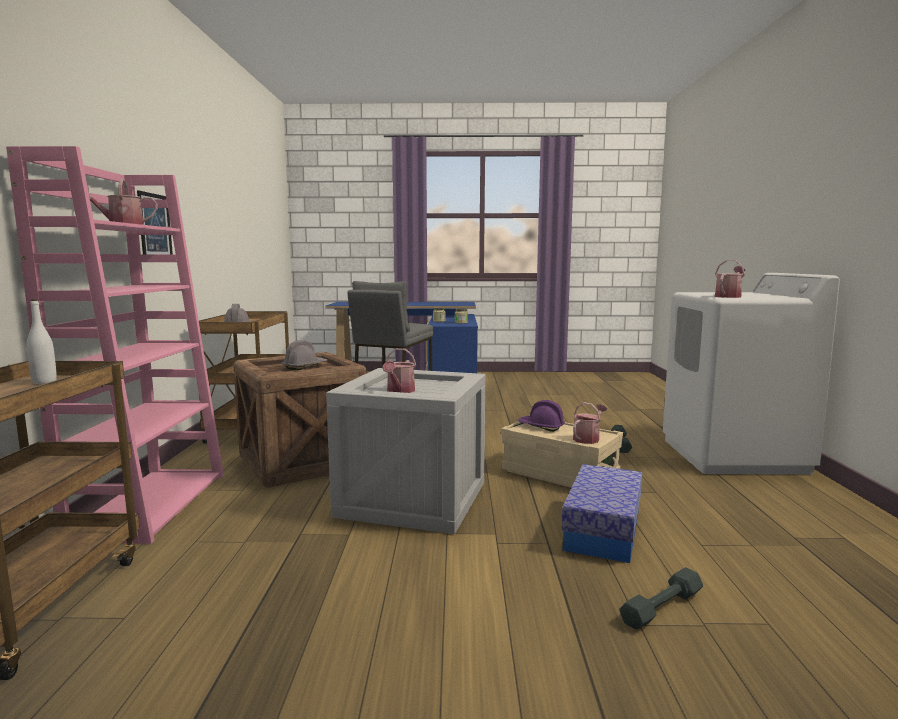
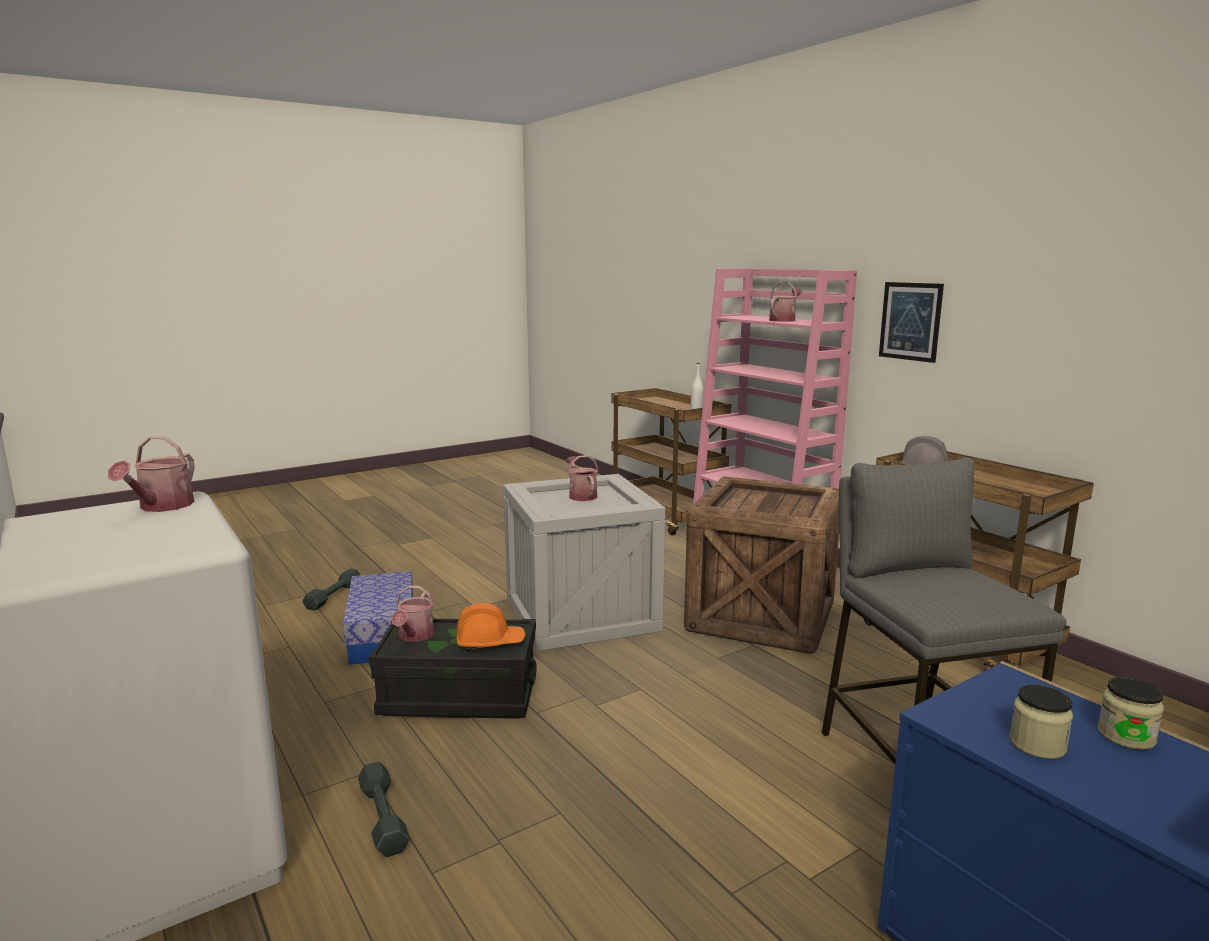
camera: 145 degrees right, 5 degrees up
grey hard hat [282,340,327,370] -> none
beige storage box [501,422,623,488] -> black storage box [369,619,537,719]
purple hard hat [518,400,565,432] -> orange hard hat [457,603,525,651]

